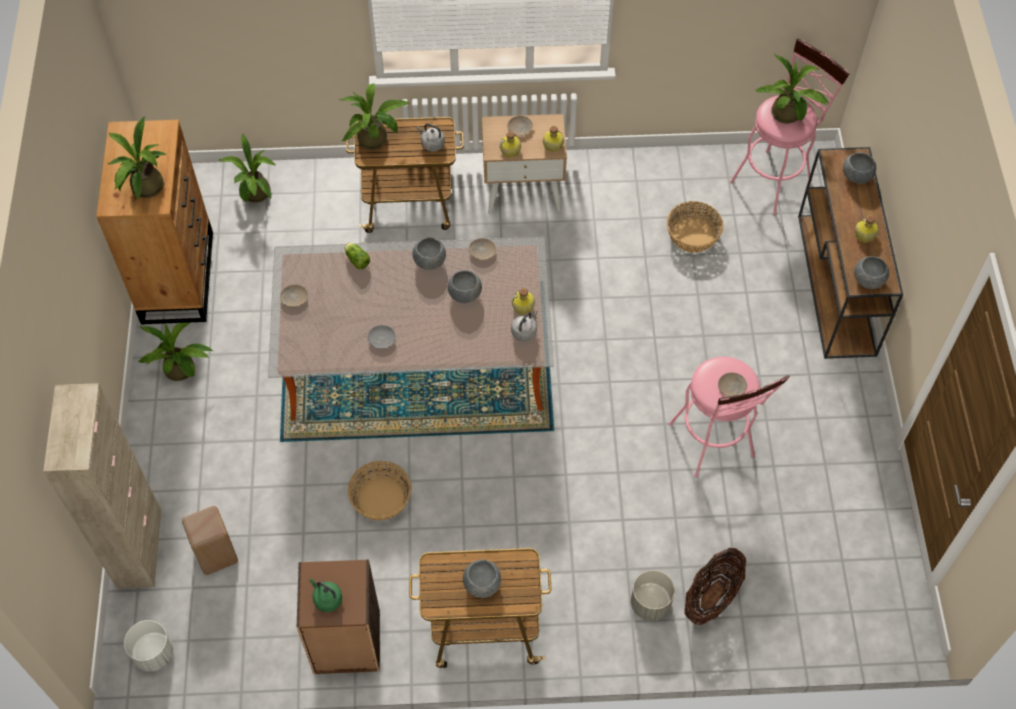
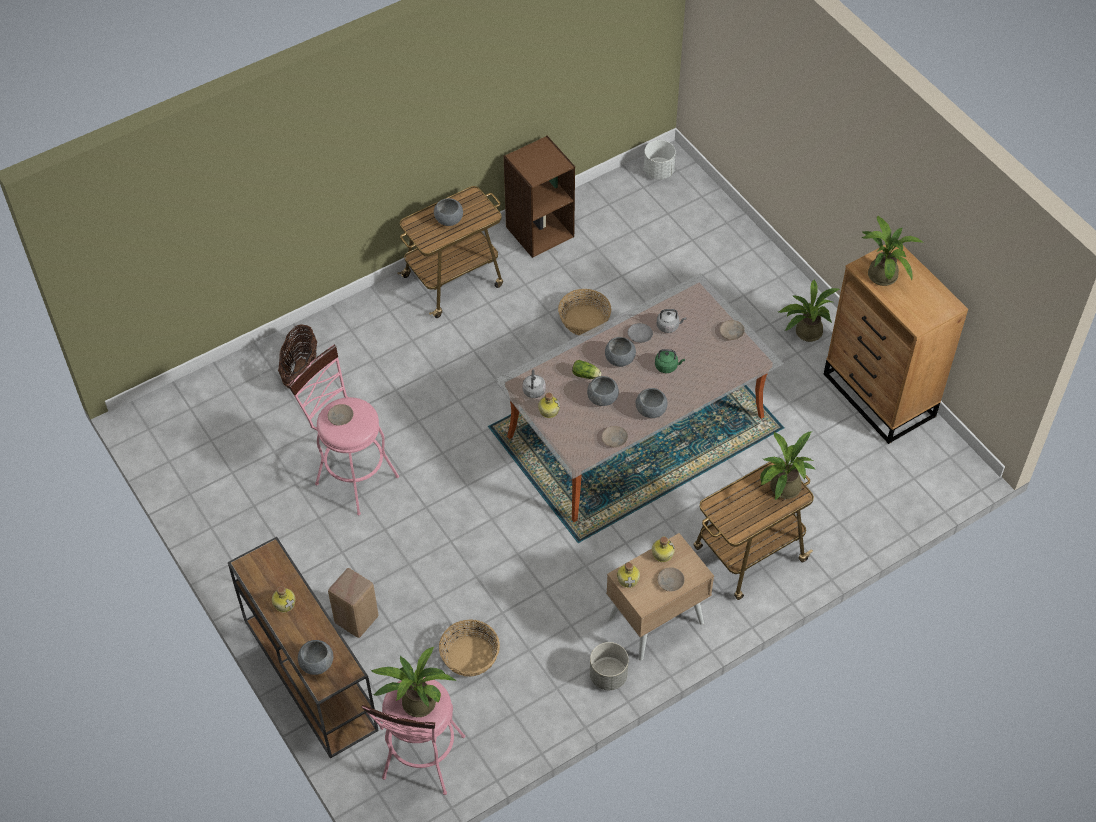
camera: 150 degrees right, 5 degrees down
beige cabinet [43,383,162,589] -> none
beige stool [182,506,238,575] -> beige stool moved to [328,568,378,638]
potted plant [219,133,276,203] -> none
green kettle [309,578,342,612] -> green kettle moved to [655,349,685,373]
lettuce [345,243,370,269] -> lettuce moved to [572,360,602,379]
grey kettle [417,123,445,152] -> grey kettle moved to [657,309,686,333]
grey planter [631,570,675,621] -> grey planter moved to [590,642,629,690]
grey bowl [854,256,889,289] -> grey bowl moved to [605,337,636,367]

